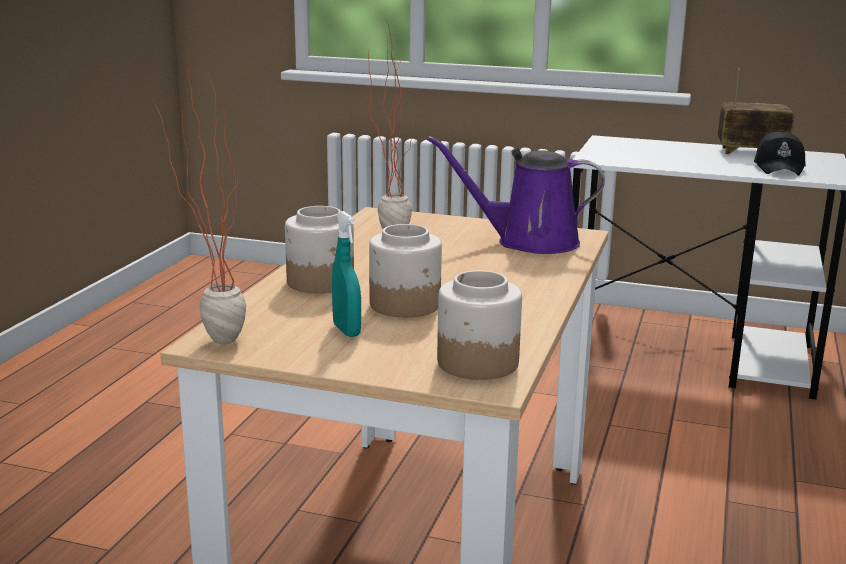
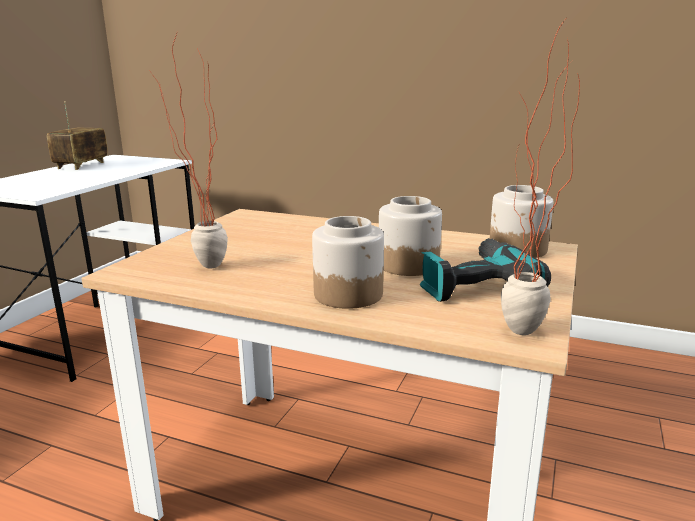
camera: 85 degrees left, 0 degrees up
turquoise spray bottle [332,211,361,337] -> power drill [420,238,551,302]
purple watering can [427,136,605,254] -> none
black cap [754,130,806,176] -> none

